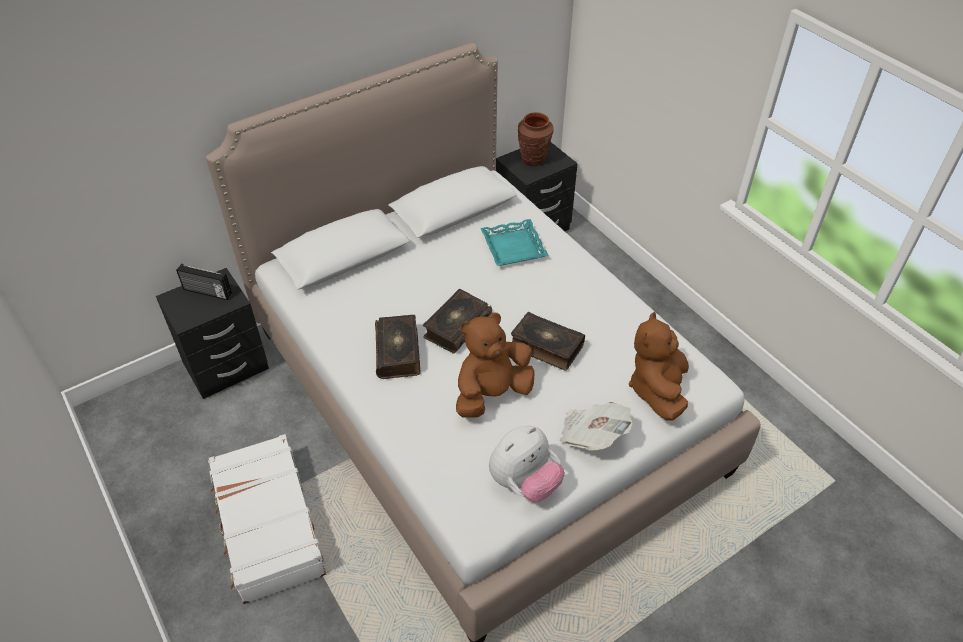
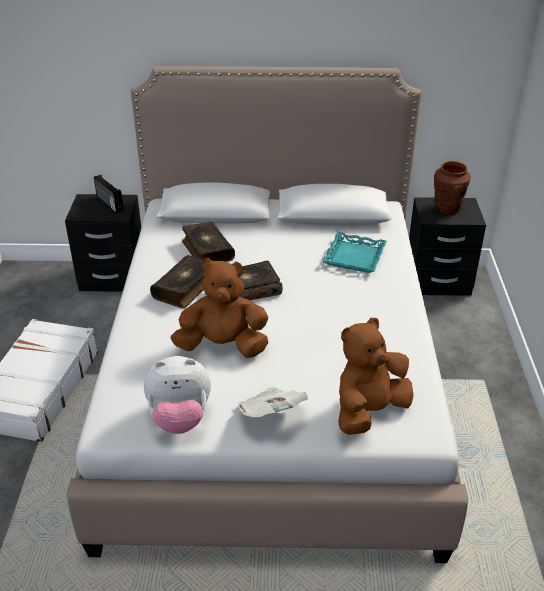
camera: 35 degrees right, 10 degrees down
book [511,312,585,371] -> book moved to [182,221,235,262]

